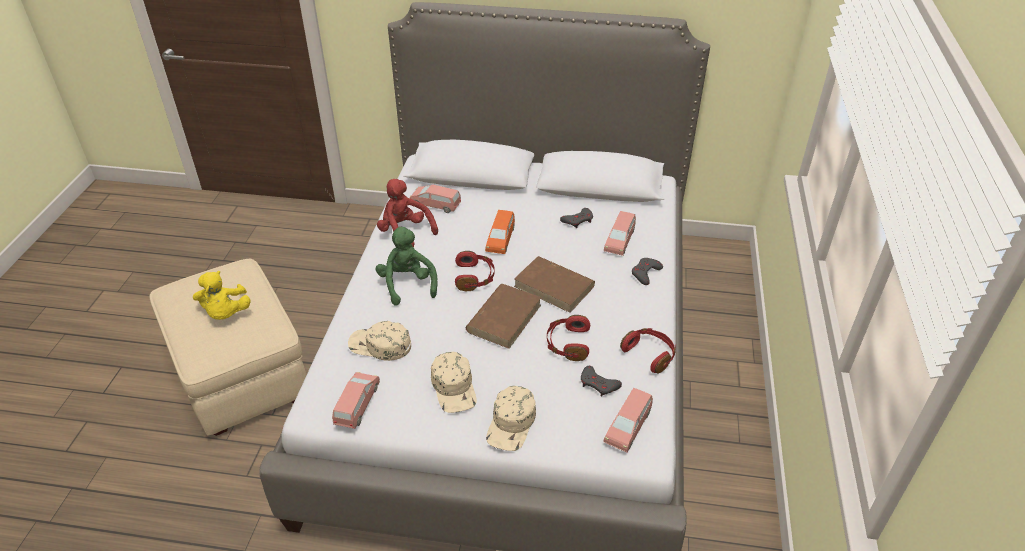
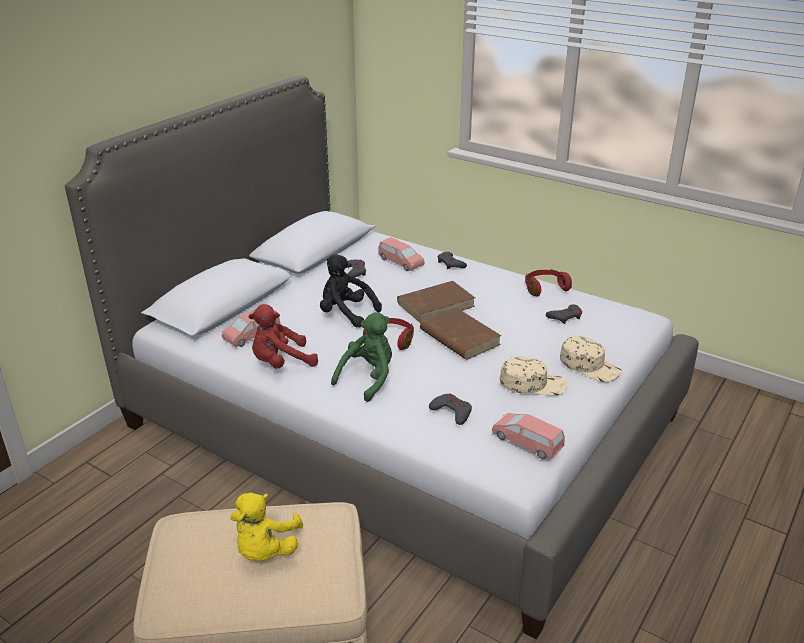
camera: 65 degrees left, 10 degrees down
yellow plush toy [193,271,251,320] -> yellow plush toy turned 90 degrees clockwise [230,492,303,561]
beige cap [348,321,411,361] -> grey game controller [429,393,472,425]
green plush toy [376,227,438,306] -> green plush toy turned 120 degrees clockwise [331,312,392,402]
orange toy car [485,210,515,254] -> black plush toy [320,254,382,328]
red headphones [547,315,590,361] -> none
pink toy car [604,388,653,452] -> none

